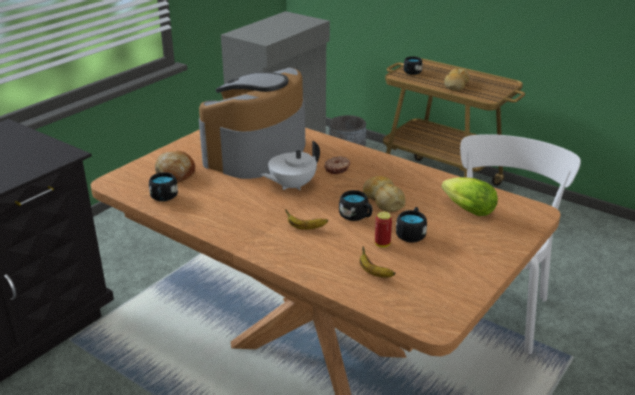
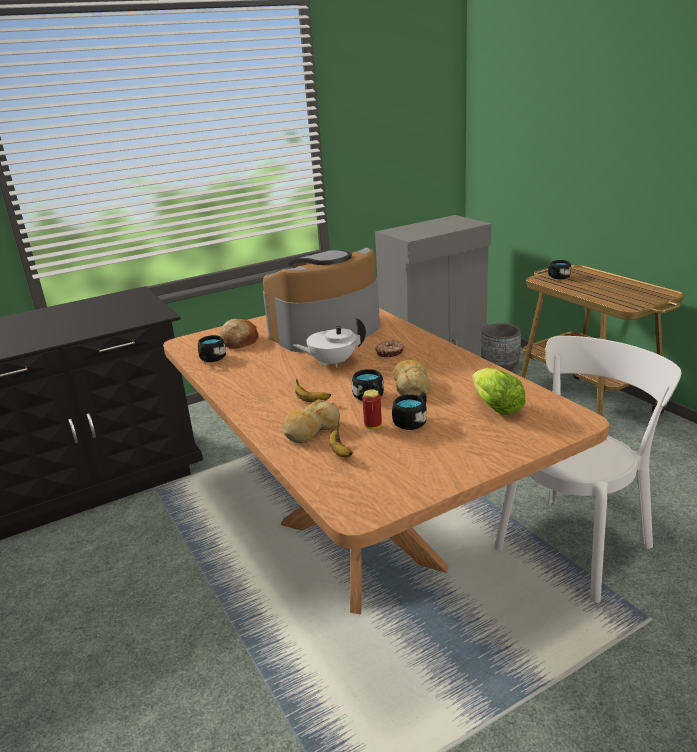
camera: 25 degrees right, 5 degrees down
bread [444,68,469,91] -> bread moved to [283,399,340,443]

